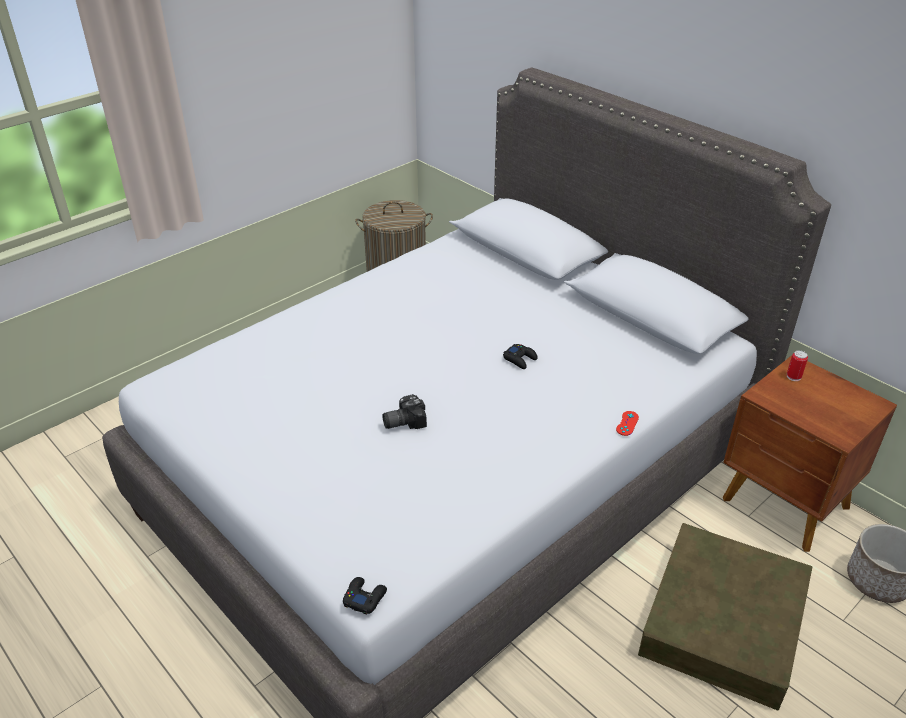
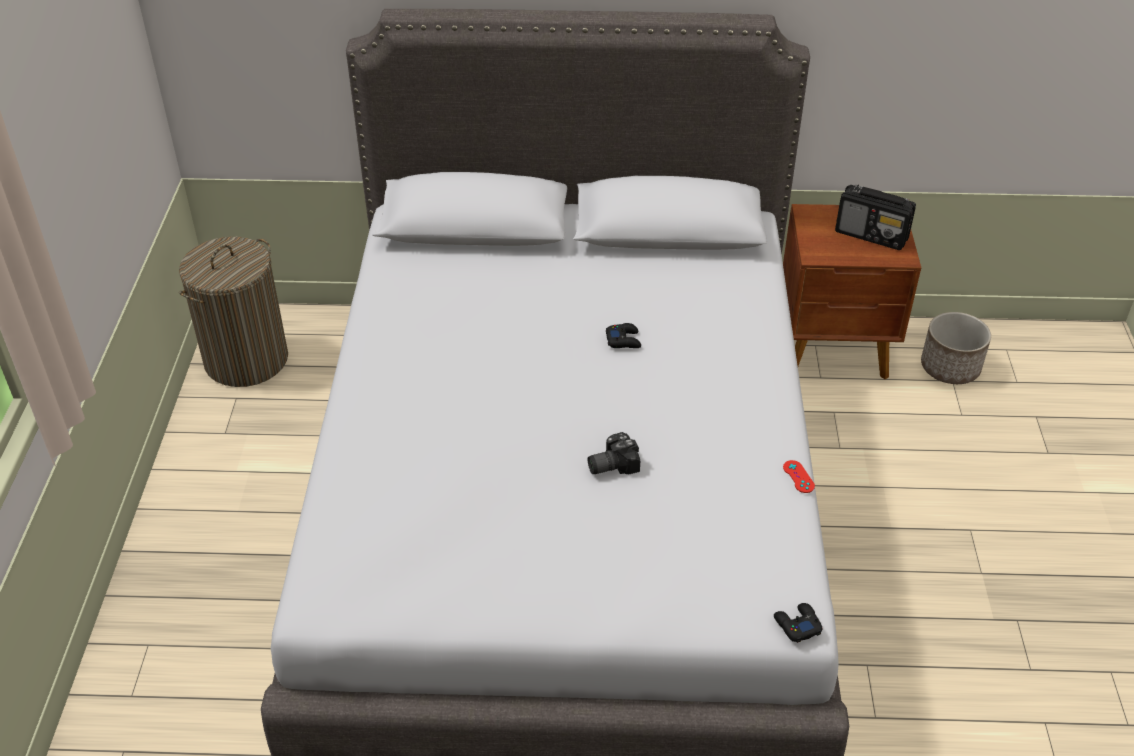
camera: 45 degrees left, 5 degrees up
camera [382,394,427,429] -> camera turned 45 degrees clockwise [588,432,640,474]
red game controller [616,411,639,436] -> red game controller moved to [783,460,815,493]
brown storage box [638,523,812,711] -> none
can [787,350,808,381] -> none
none -> radio [835,185,916,250]

